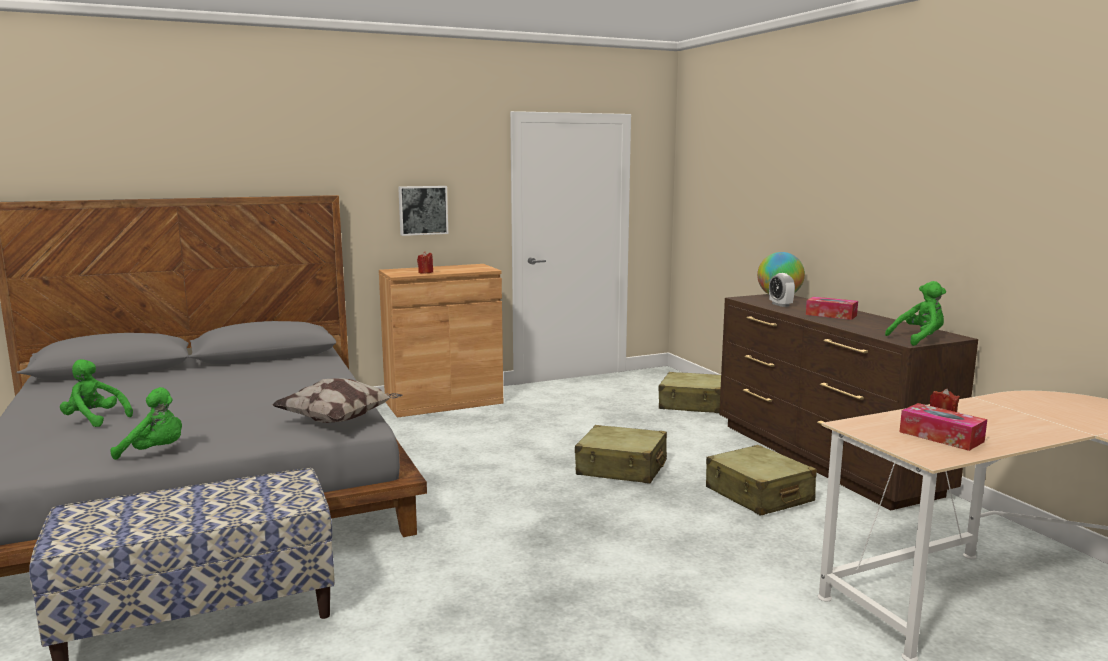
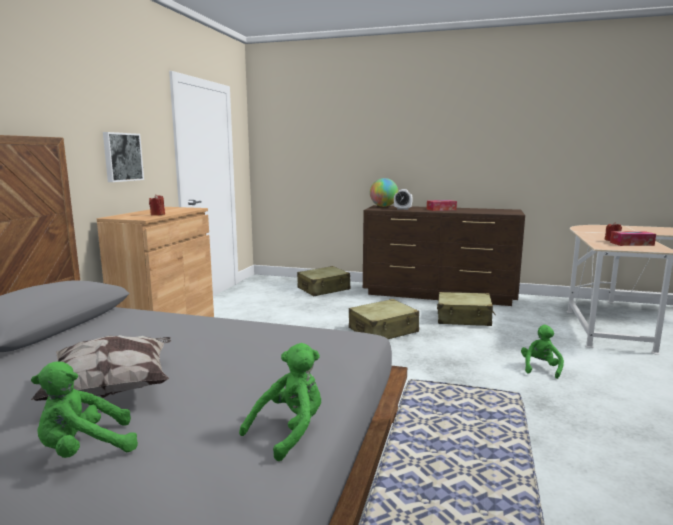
camera: 50 degrees left, 0 degrees up
pillow [272,378,403,423] -> pillow moved to [31,335,171,401]
green plush toy [885,281,946,346] -> green plush toy moved to [521,325,564,379]

